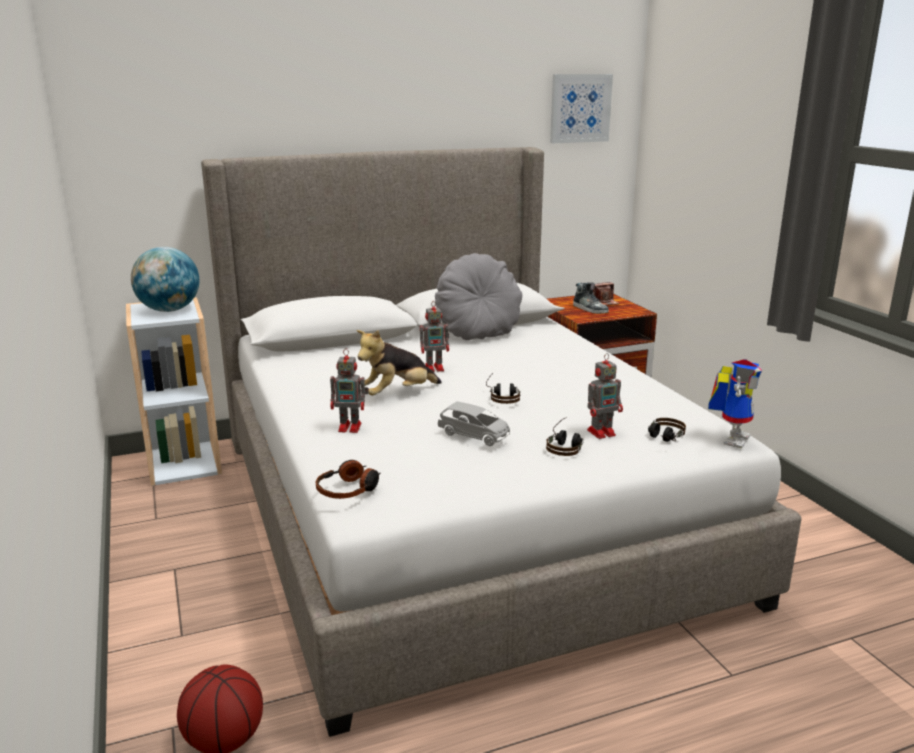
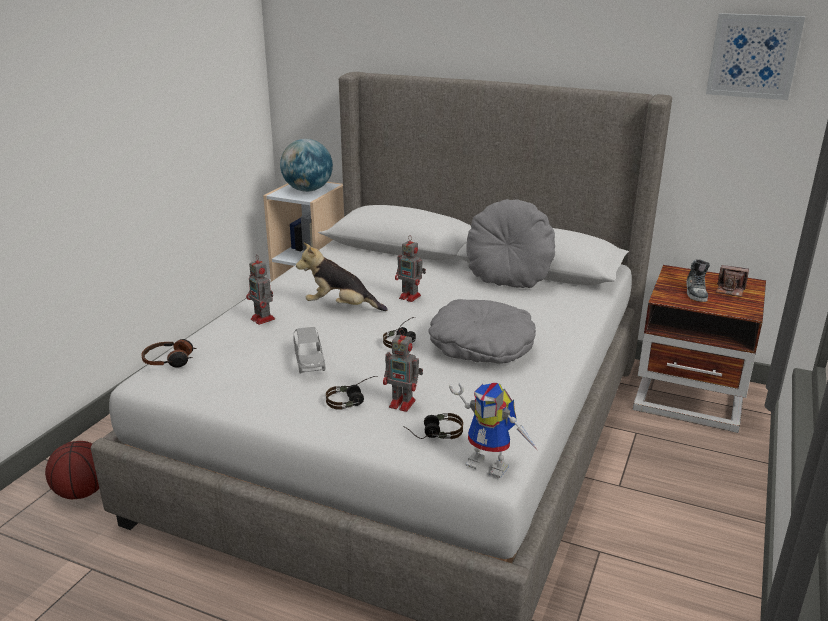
camera: 45 degrees right, 5 degrees up
toy robot [708,359,762,449] -> toy robot turned 45 degrees clockwise [449,383,537,478]
none -> grey pillow [428,299,536,363]

